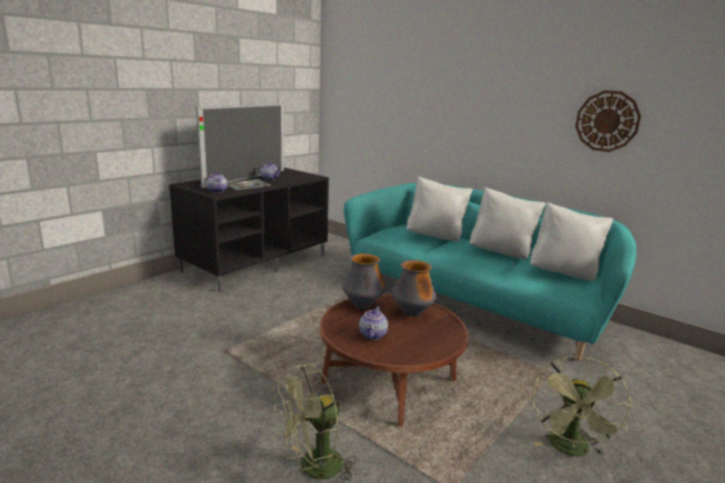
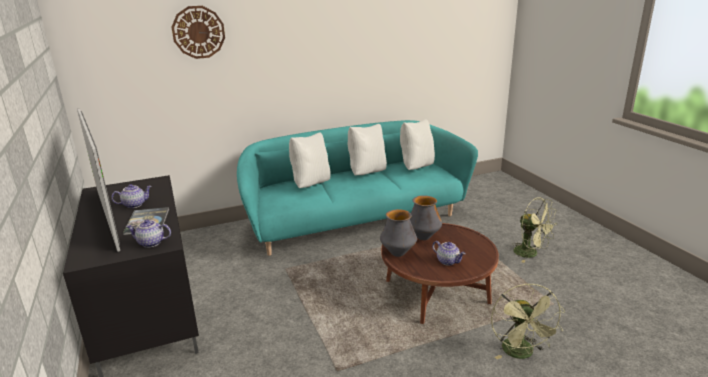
camera: 60 degrees left, 5 degrees up
wall clock [575,90,641,152] -> wall clock moved to [172,6,225,59]

